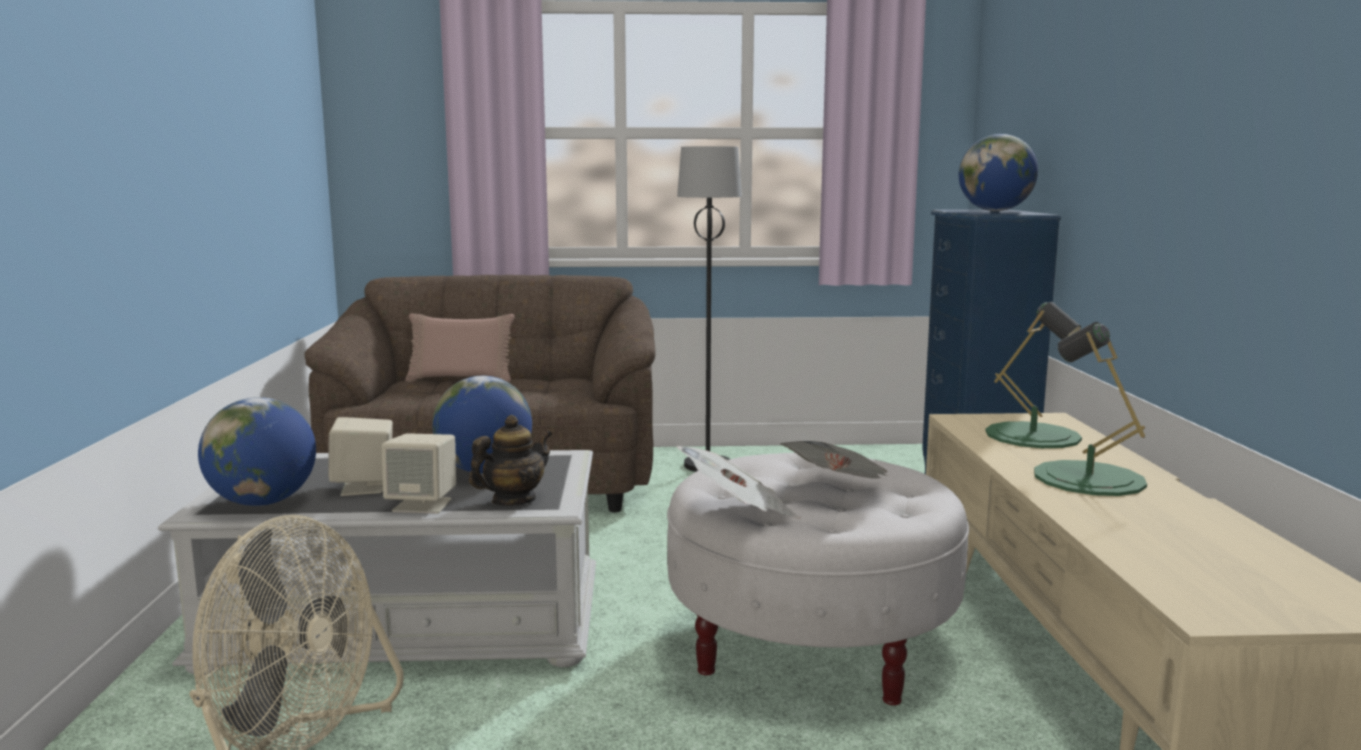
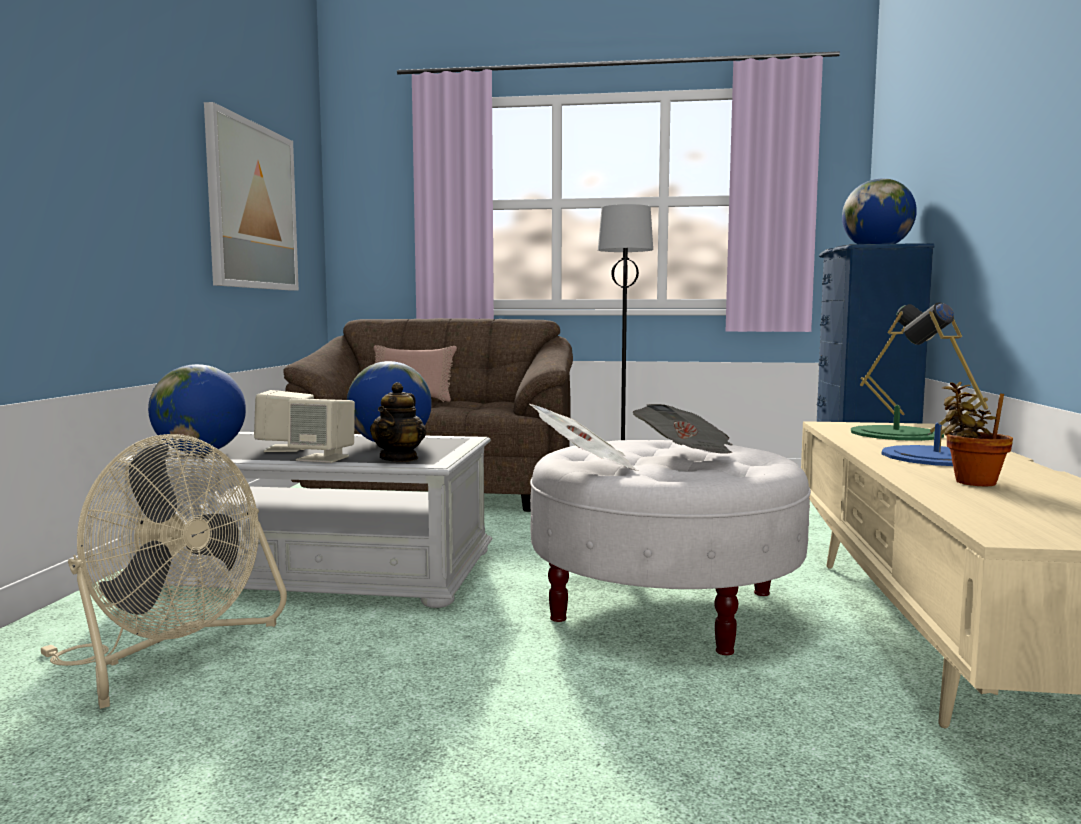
camera: 10 degrees right, 5 degrees down
teapot [469,415,553,506] -> teapot turned 135 degrees clockwise [370,382,426,462]
green table lamp [1034,322,1147,496] -> blue table lamp [882,302,988,466]
none -> picture [204,102,299,291]
none -> potted plant [942,382,1013,486]

